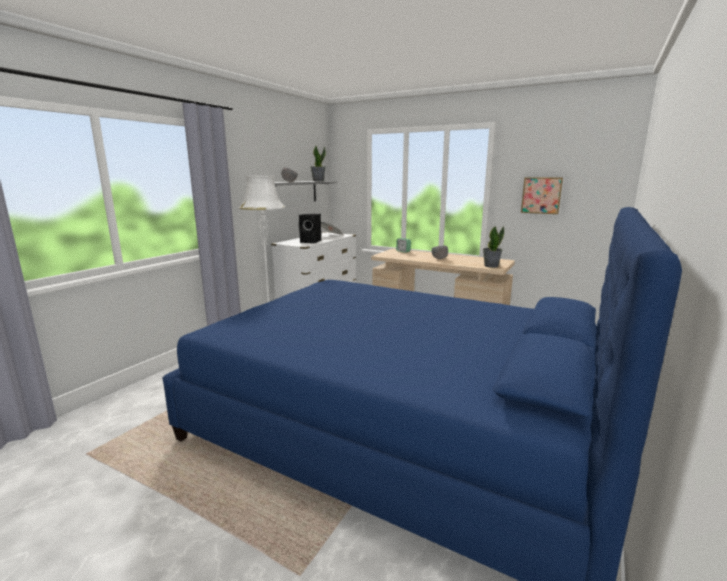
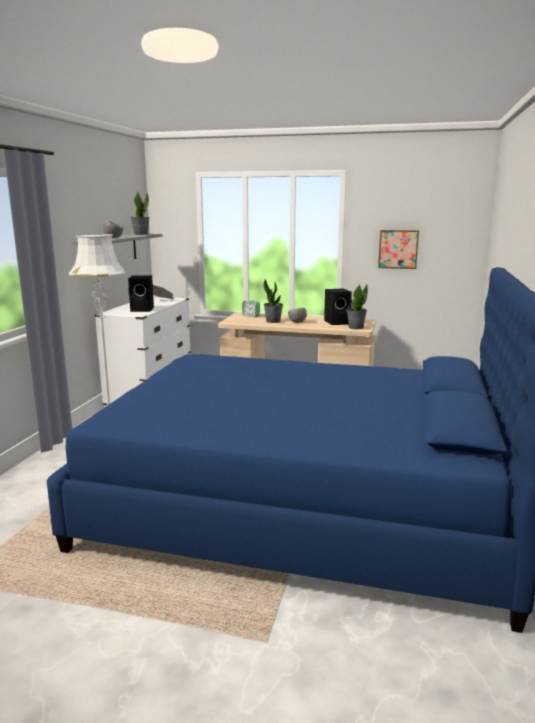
camera: 15 degrees left, 0 degrees up
none -> potted plant [263,279,283,323]
none -> black speaker [324,288,352,325]

